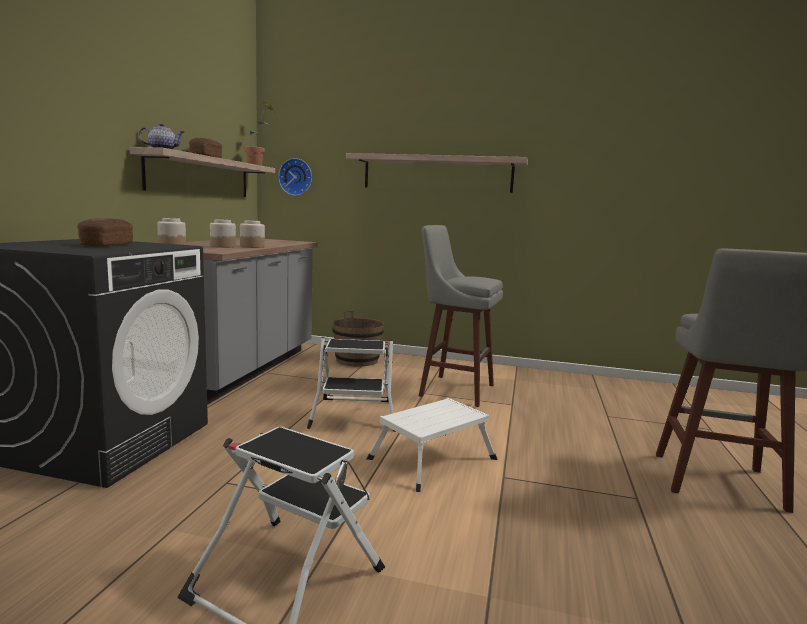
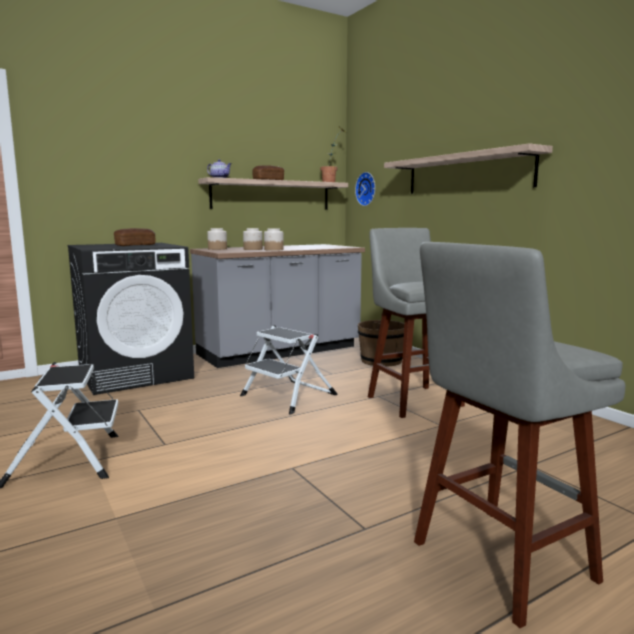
camera: 45 degrees right, 0 degrees up
white step ladder [366,398,497,492] -> none

